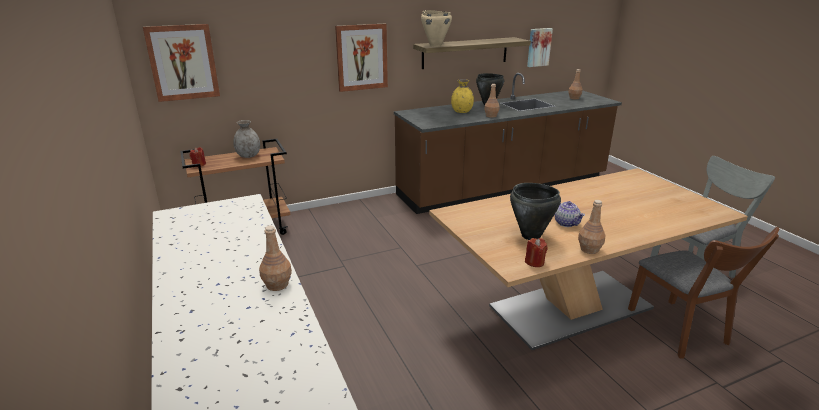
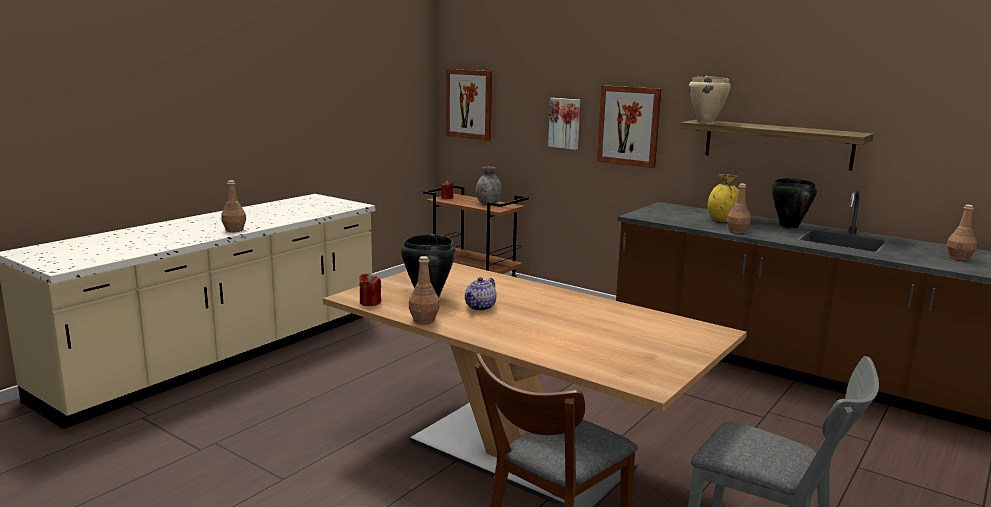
camera: 60 degrees right, 10 degrees down
picture [527,28,553,67] -> picture moved to [548,98,580,150]

